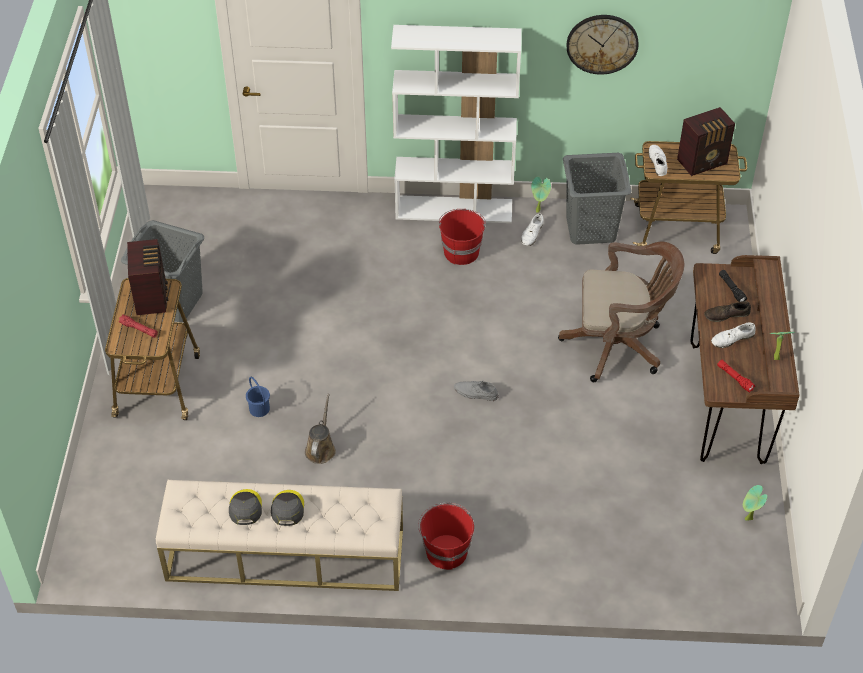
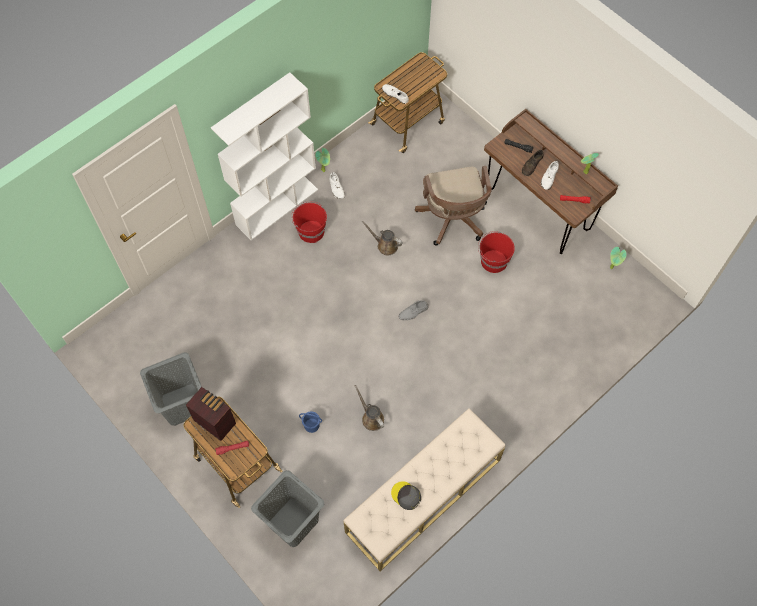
camera: 45 degrees left, 15 degrees up
grey cap [271,490,304,526] -> none
red bucket [418,503,474,570] -> red bucket moved to [478,231,515,273]
brown office chair [558,242,684,382] -> brown office chair turned 120 degrees clockwise [415,166,492,245]
grey laundry basket [563,153,632,245] -> grey laundry basket moved to [251,470,325,547]
wall clock [567,15,639,75] -> none
radio [677,107,735,176] -> none
none -> brown watering can [362,221,403,255]

